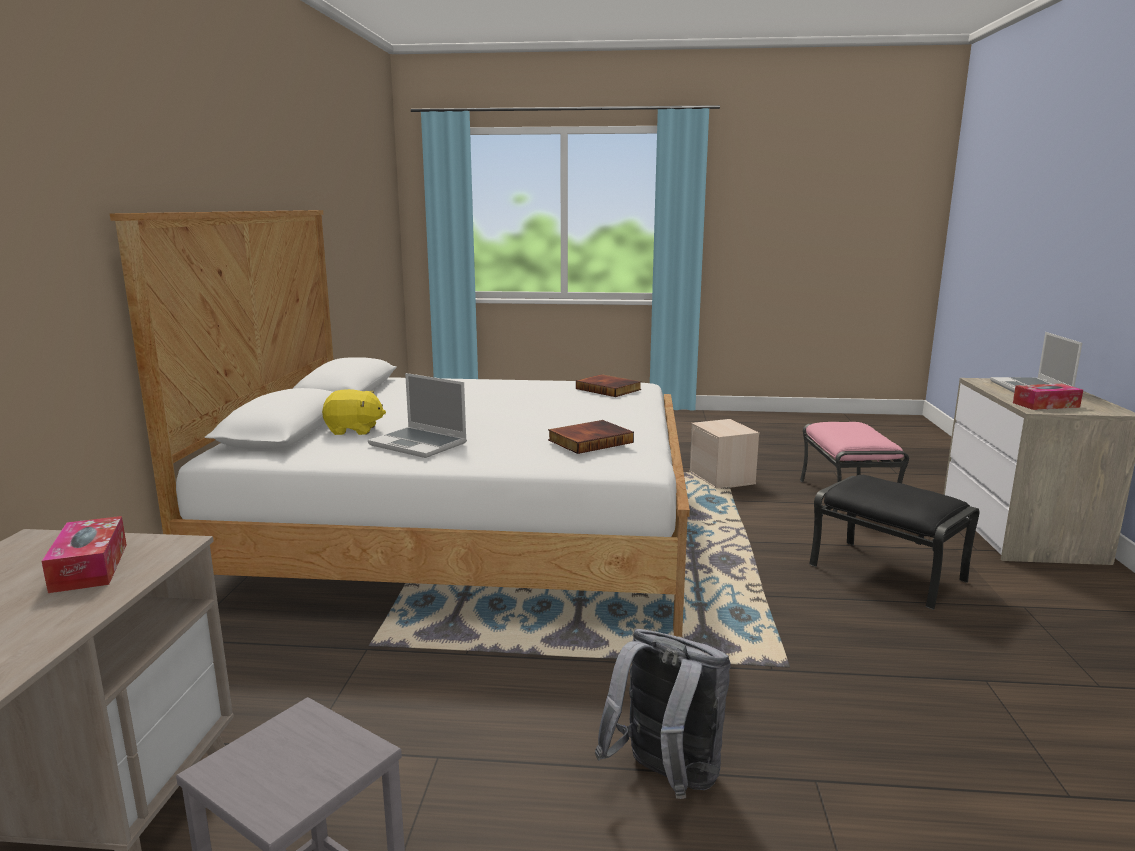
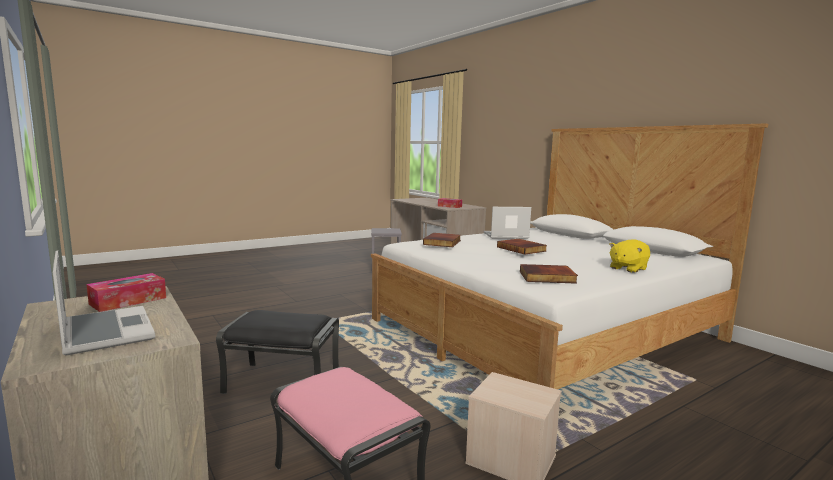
camera: 140 degrees right, 5 degrees down
yellow plush toy [322,389,386,435] -> yellow plush toy moved to [609,240,650,273]
grey backpack [595,629,731,799] -> none
none -> book [497,239,547,255]

